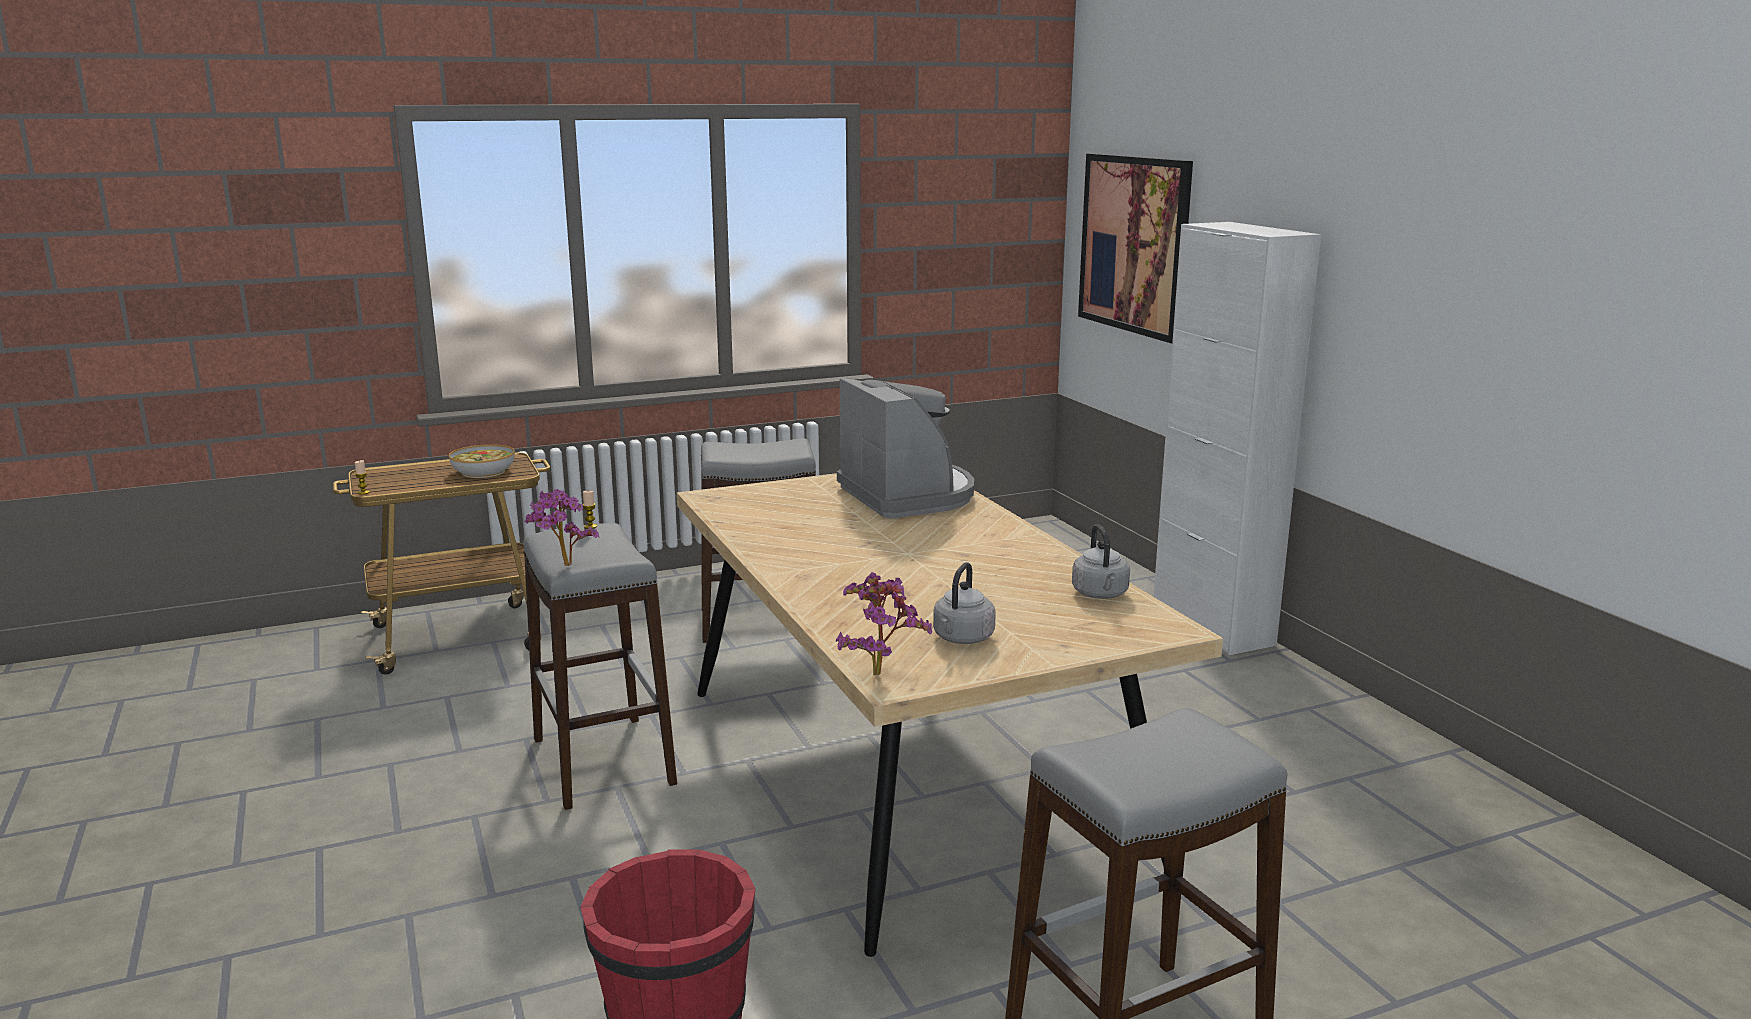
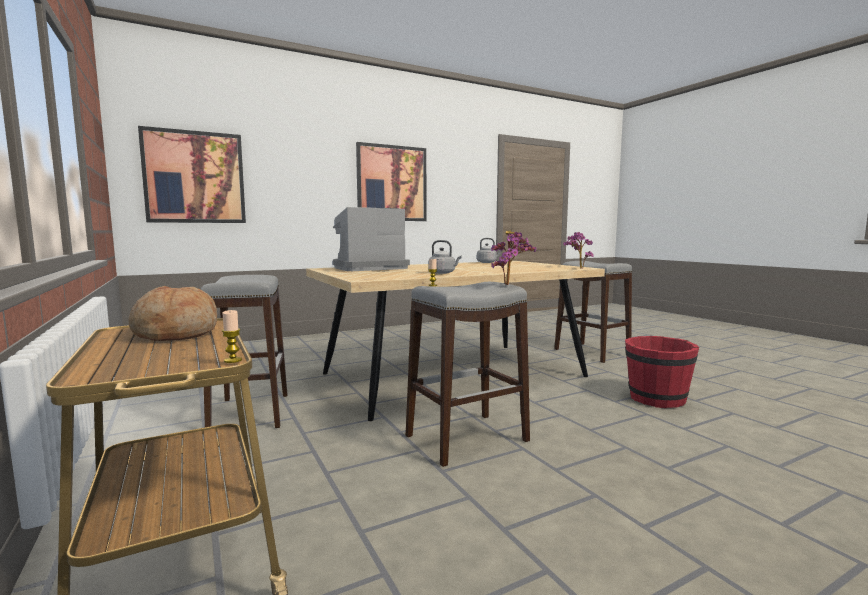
camera: 95 degrees left, 10 degrees down
bowl [449,444,515,478] -> bread [129,286,217,341]
grey kettle [933,562,996,644] -> grey kettle moved to [429,240,462,274]
white cabinet [1154,222,1321,655] -> none
none -> picture [356,142,426,221]

